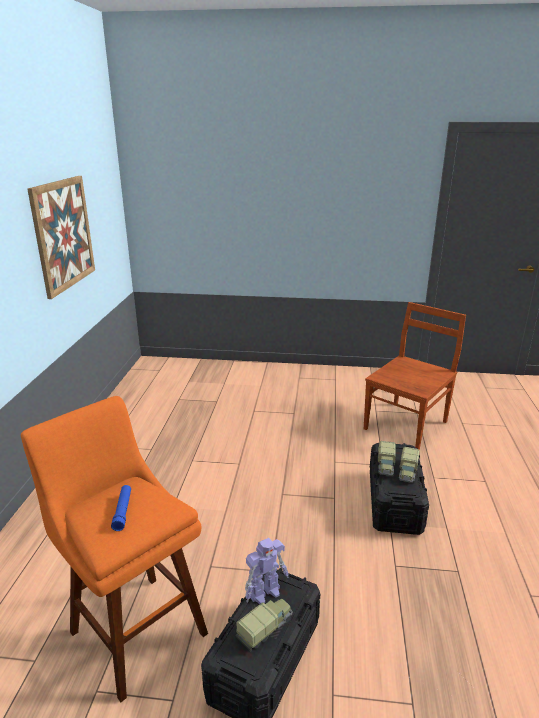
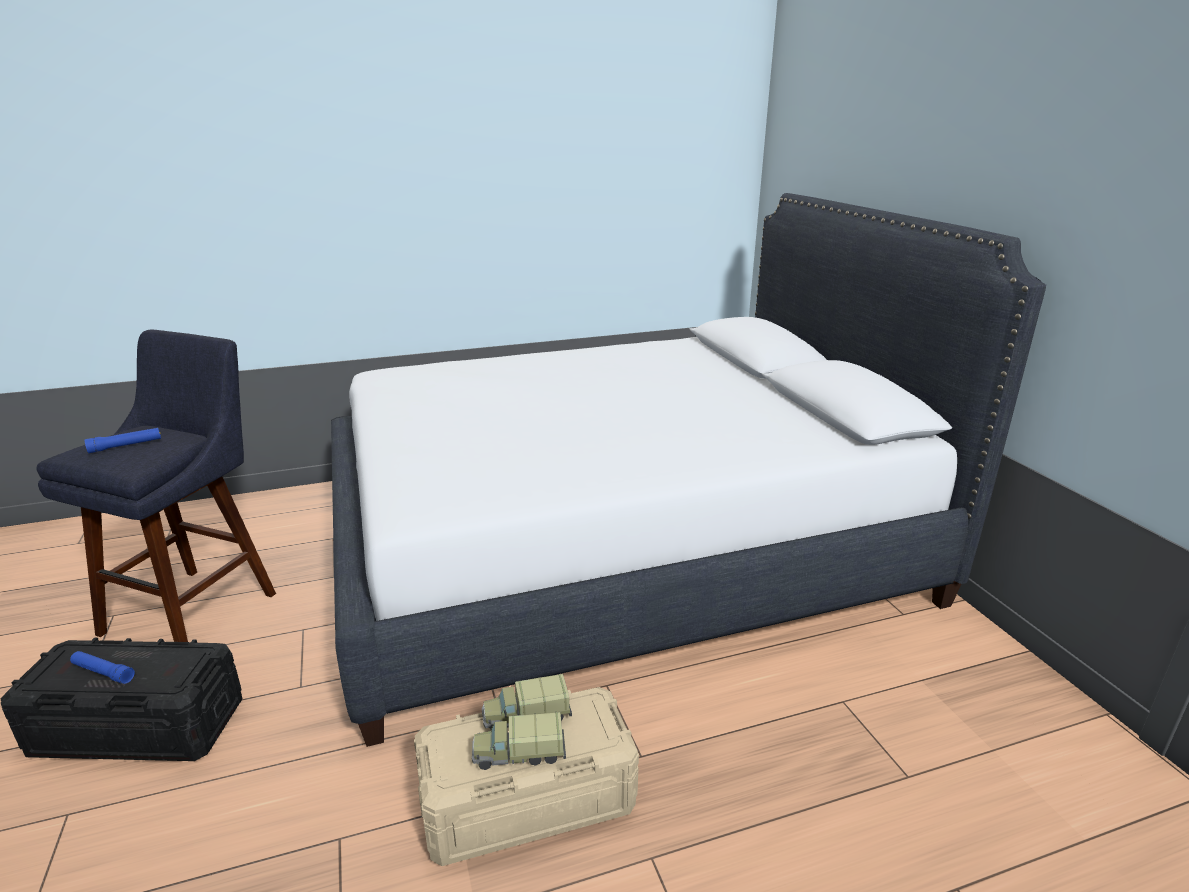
camera: 65 degrees right, 0 degrees up
orange stool [21,396,208,702] -> blue stool [37,330,276,642]
picture [27,176,95,299] -> none
toy truck [236,599,293,651] -> blue flashlight [70,651,135,684]
toy robot [245,538,289,604] -> none
brown chair [364,302,466,449] -> none
black storage box [370,443,429,535] -> beige storage box [414,687,639,866]
none -> white bed [331,193,1046,747]

